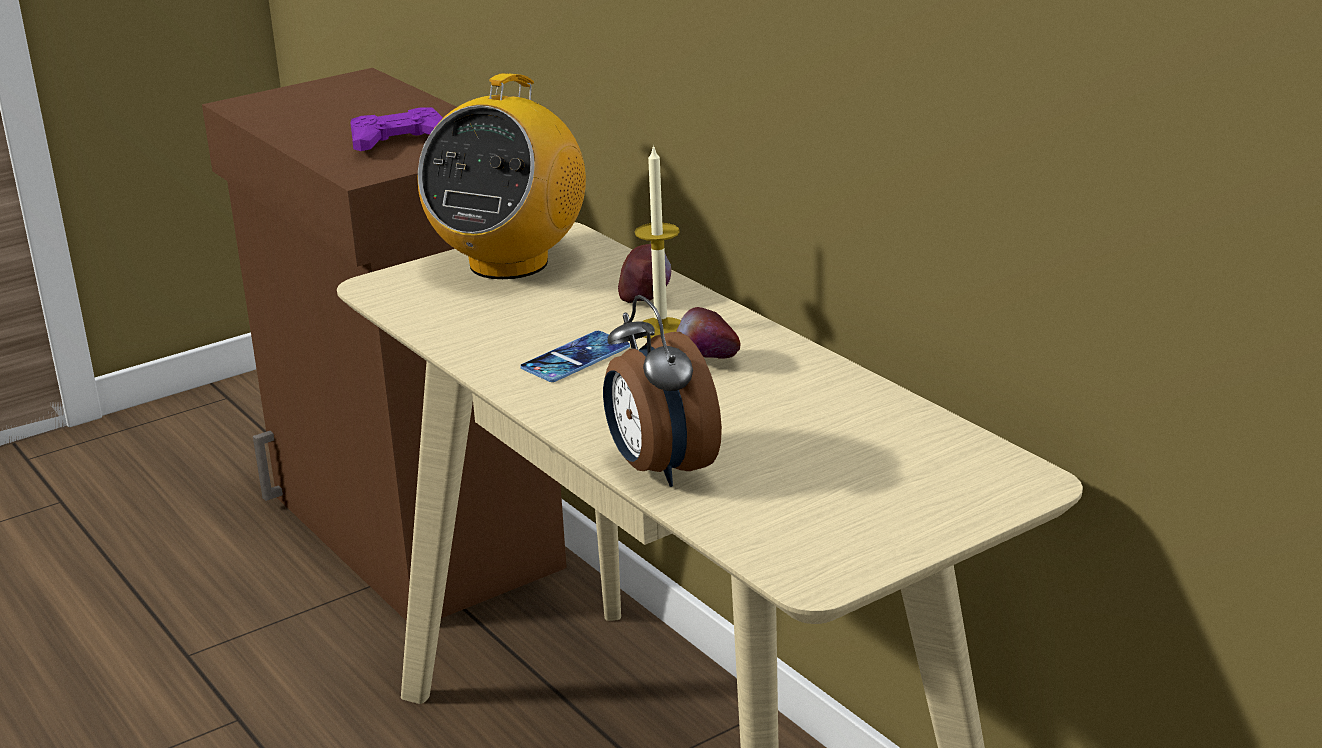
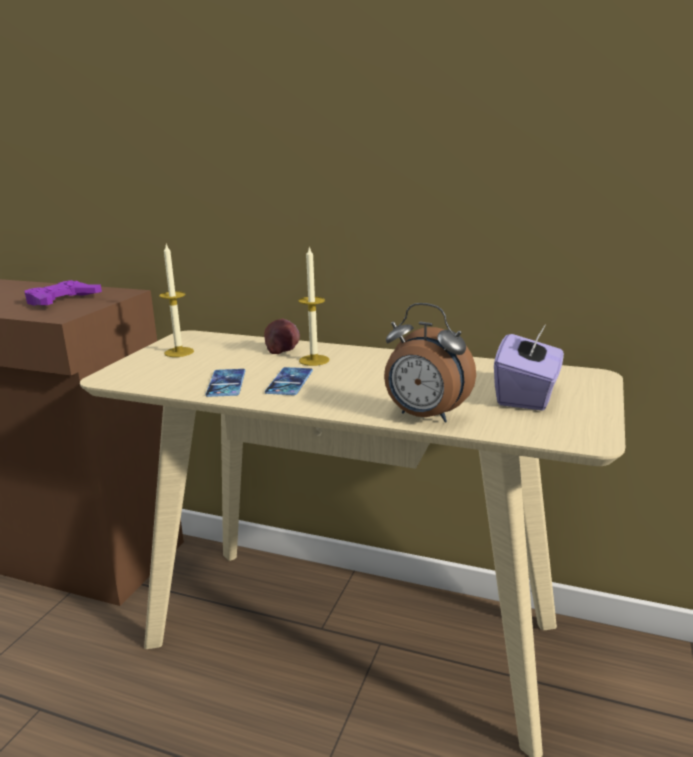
camera: 35 degrees left, 5 degrees down
radio [418,73,586,279] -> candle [159,245,194,357]
apple [676,307,741,359] -> none
none -> phone [206,369,245,397]
none -> purple tissue box [494,323,564,411]

